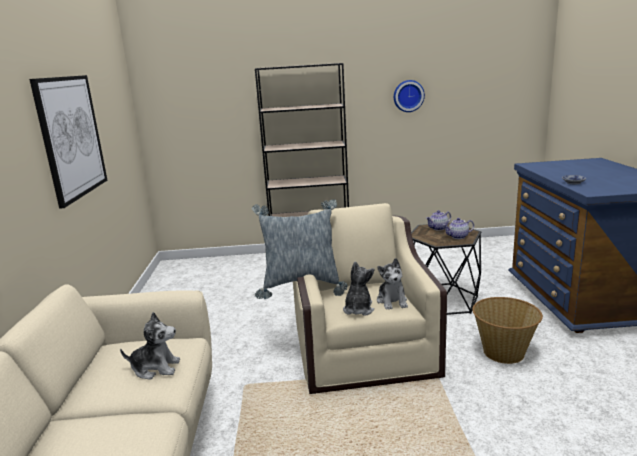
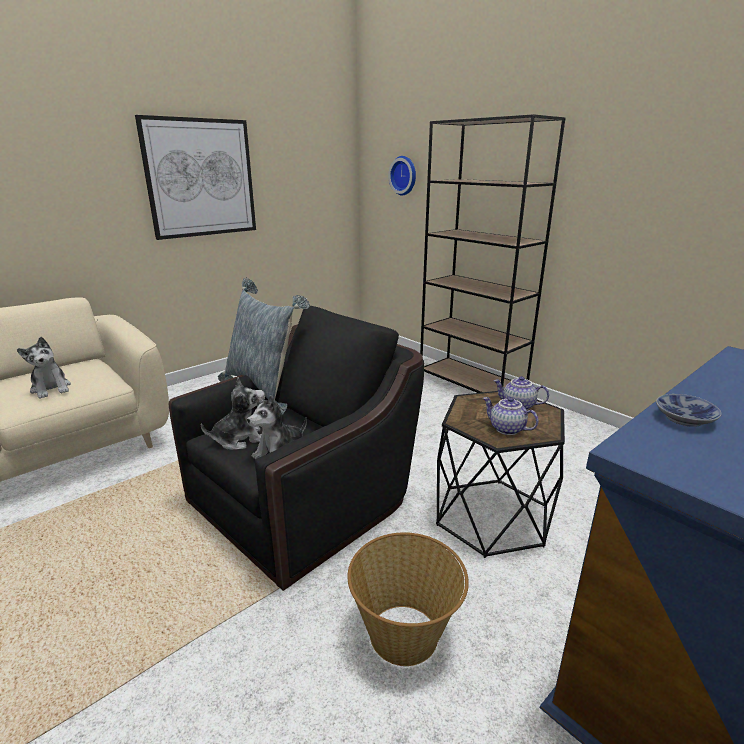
camera: 50 degrees right, 5 degrees up
beige armchair [293,203,447,394] -> black armchair [169,306,424,591]
wall clock [394,80,425,112] -> wall clock moved to [388,156,416,196]

